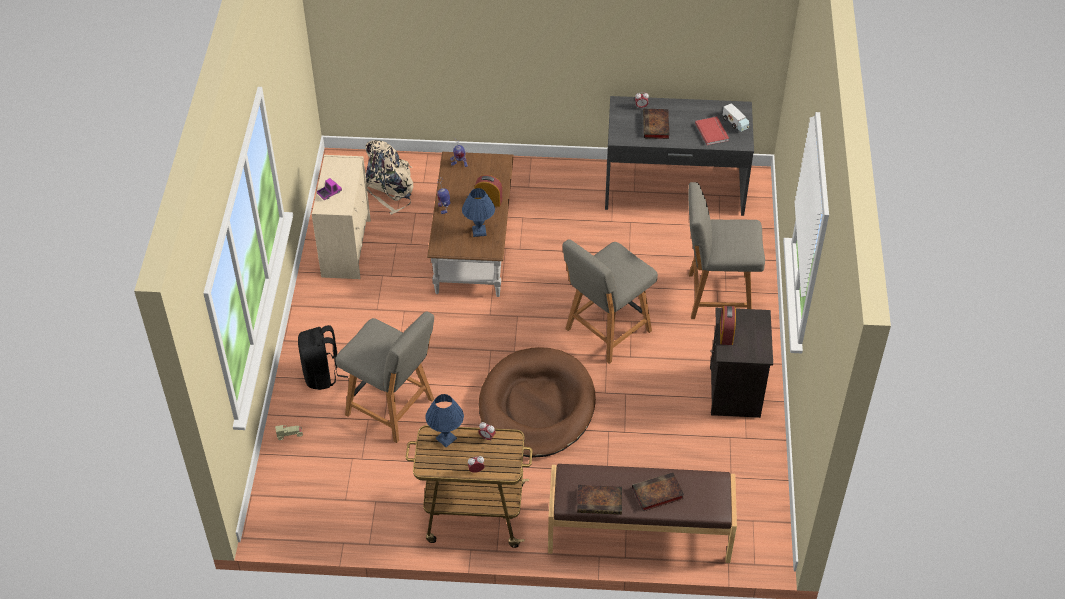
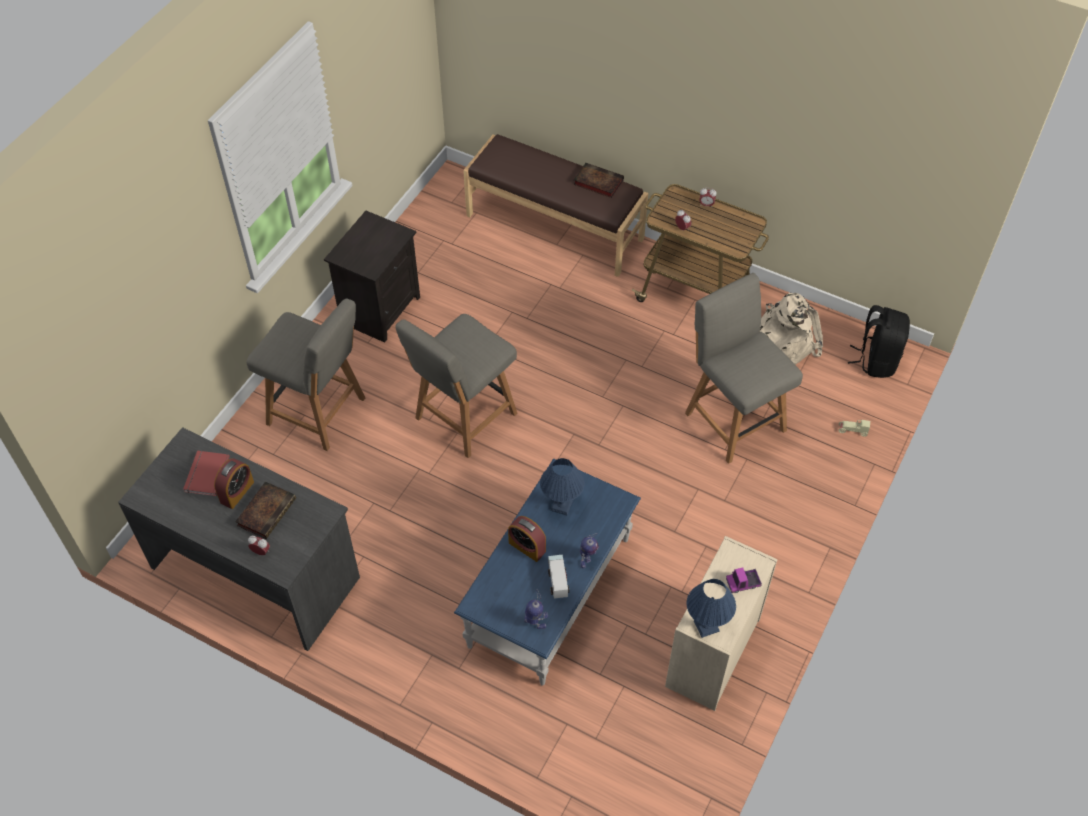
camera: 155 degrees left, 5 degrees up
black backpack [298,325,348,390] -> black backpack moved to [848,305,910,378]
beige backpack [365,140,413,215] -> beige backpack moved to [760,292,823,365]
blue table lamp [426,394,464,447] -> blue table lamp moved to [687,579,736,638]
brown coffee table [427,152,514,297] -> blue coffee table [454,458,641,686]
brown dog bed [479,347,596,458] -> none
grey chair [562,239,658,364] -> grey chair turned 150 degrees clockwise [395,314,517,458]
book [632,472,684,511] -> none
alarm clock [720,306,736,345] -> alarm clock moved to [214,458,254,509]
toy truck [723,103,749,132] -> toy truck moved to [548,555,569,599]

